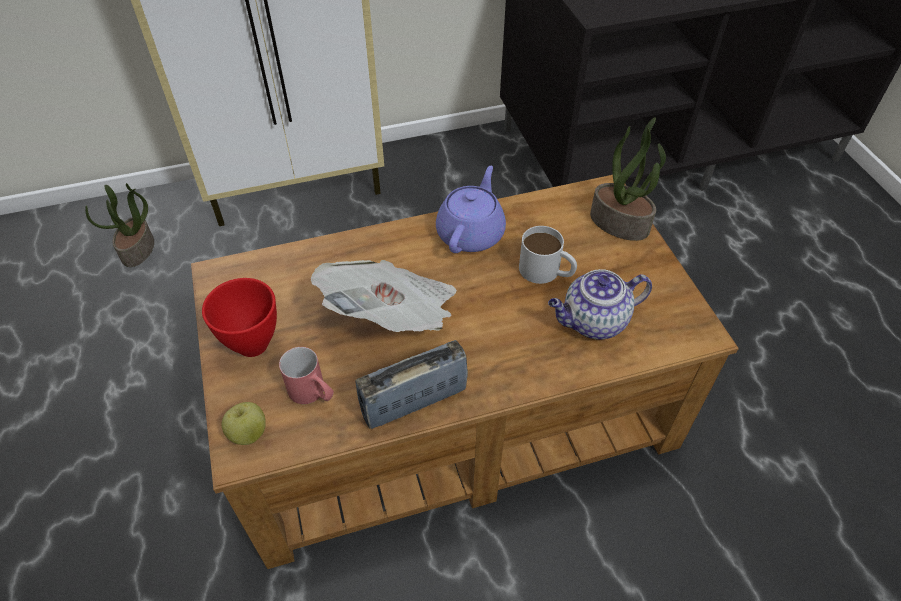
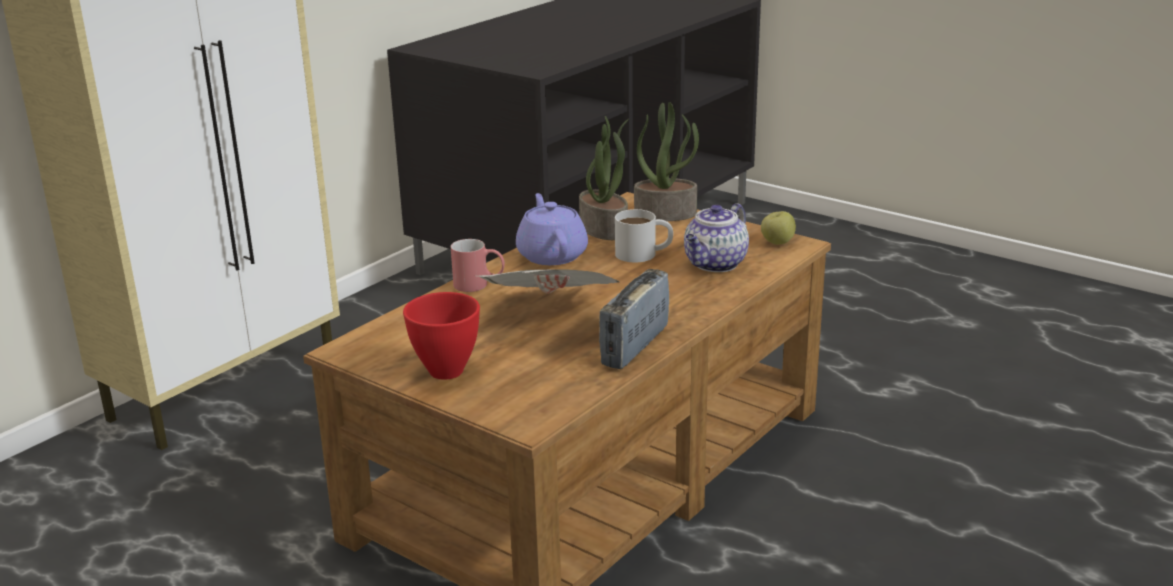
camera: 35 degrees left, 25 degrees down
potted plant [85,183,154,267] -> potted plant moved to [579,116,629,240]
apple [222,402,266,445] -> apple moved to [761,211,796,245]
red mug [279,347,334,404] -> red mug moved to [451,239,505,292]

